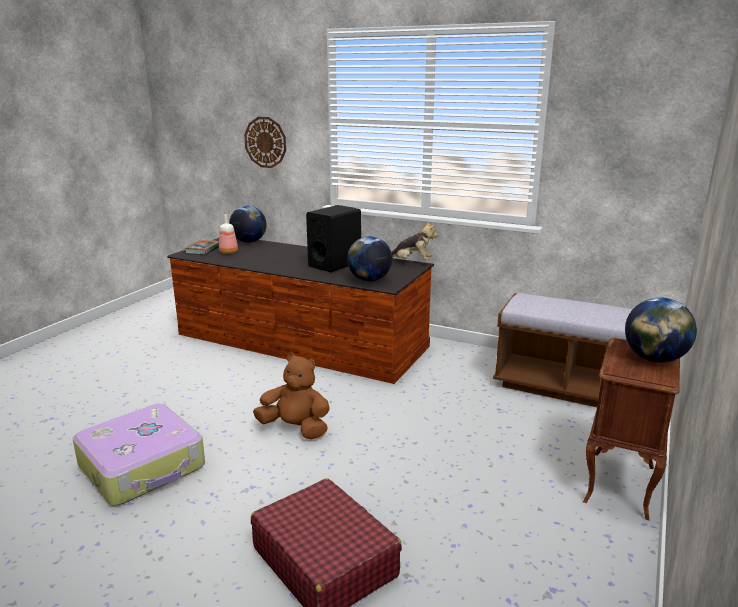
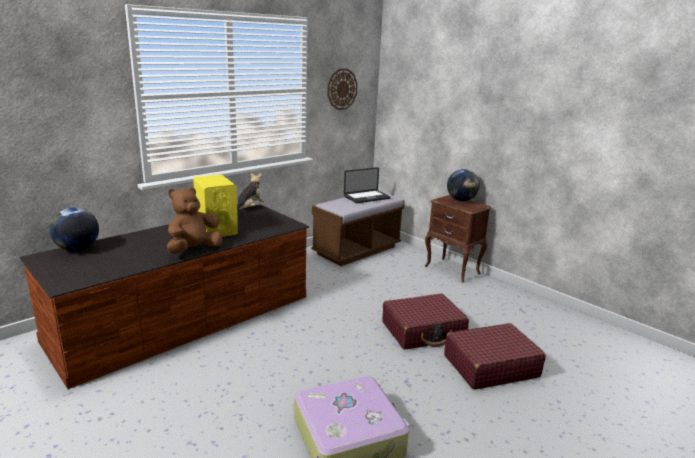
camera: 70 degrees left, 0 degrees up
book [185,240,219,255] -> none
bottle [219,214,238,254] -> none
wall clock [244,117,286,168] -> wall clock moved to [327,69,358,110]
brown plush toy [253,353,330,439] -> brown plush toy moved to [167,187,222,254]
black speaker [306,205,361,272] -> yellow speaker [193,175,238,237]
globe [347,236,392,282] -> none
none -> laptop [344,167,391,203]
none -> red suitcase [382,294,469,350]

